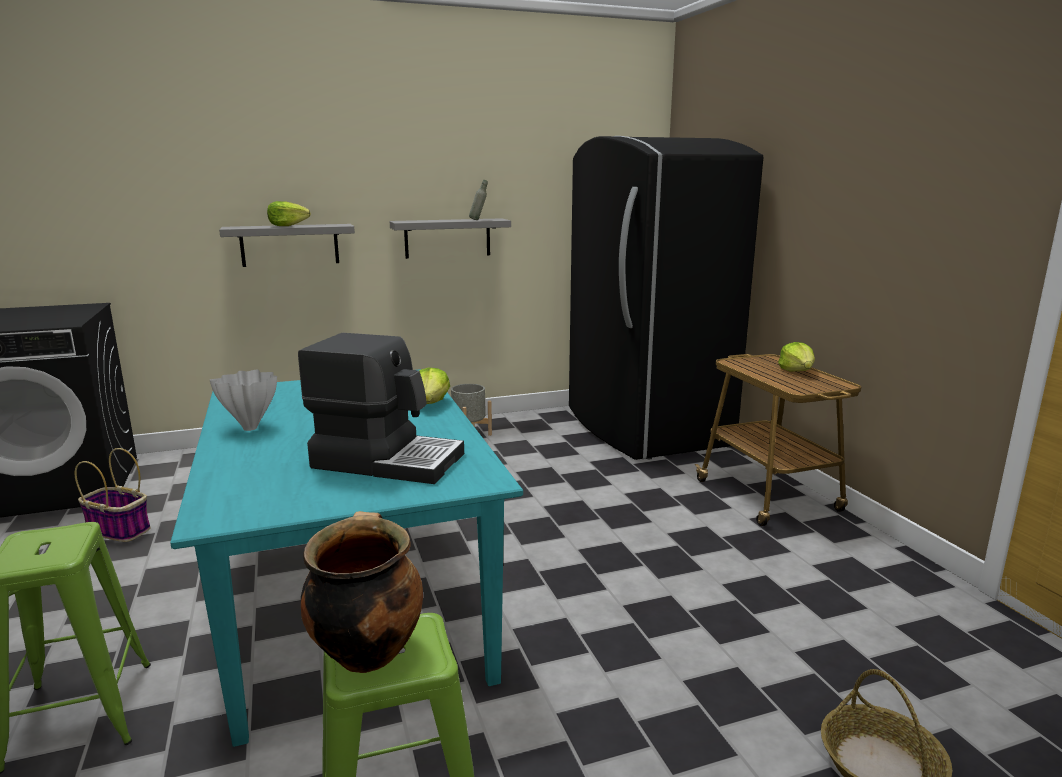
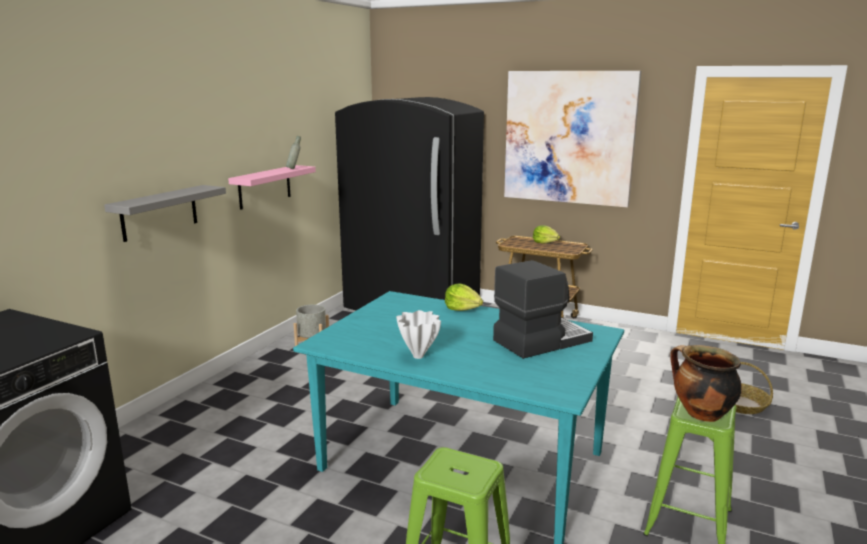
camera: 45 degrees left, 0 degrees up
basket [75,448,151,542] -> none
lettuce [267,201,311,226] -> none
grey shelf [389,218,511,259] -> pink shelf [228,165,316,210]
none -> picture [504,71,641,207]

